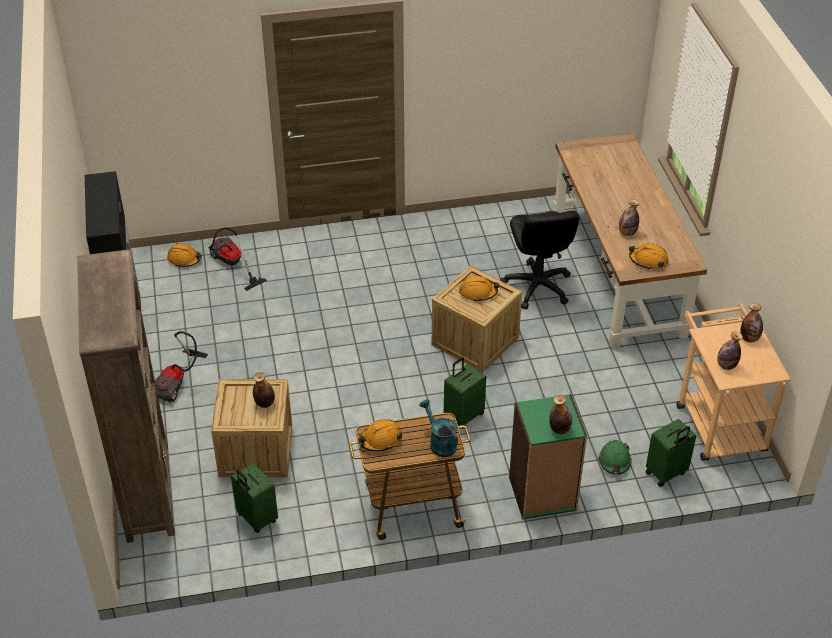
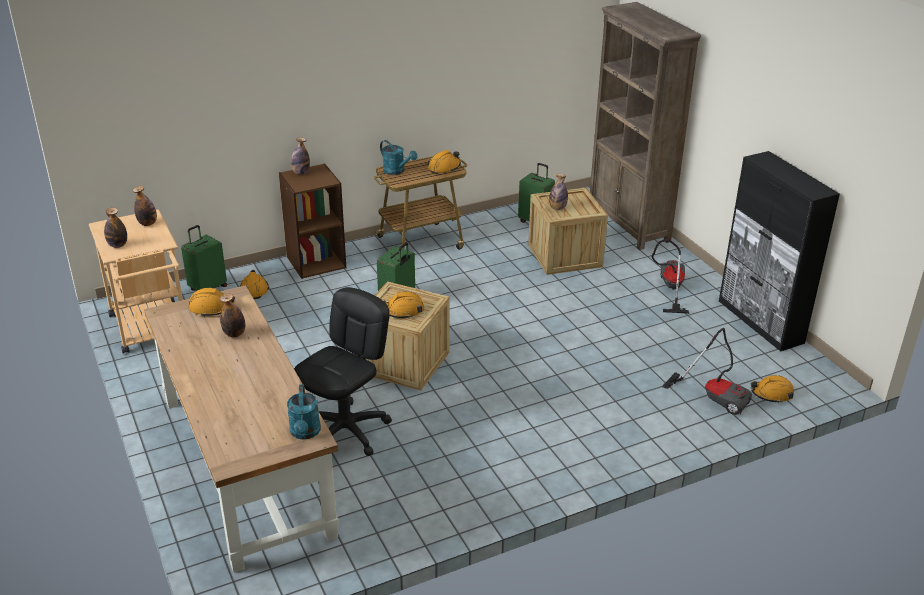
camera: 165 degrees right, 10 degrees down
black office chair [500,210,579,309] -> black office chair turned 60 degrees clockwise [294,287,392,456]
green bookcase [509,394,587,520] -> brown bookcase [279,163,346,279]
green hard hat [599,440,632,475] -> orange hard hat [240,270,269,299]
none -> turquoise watering can [287,384,321,440]

